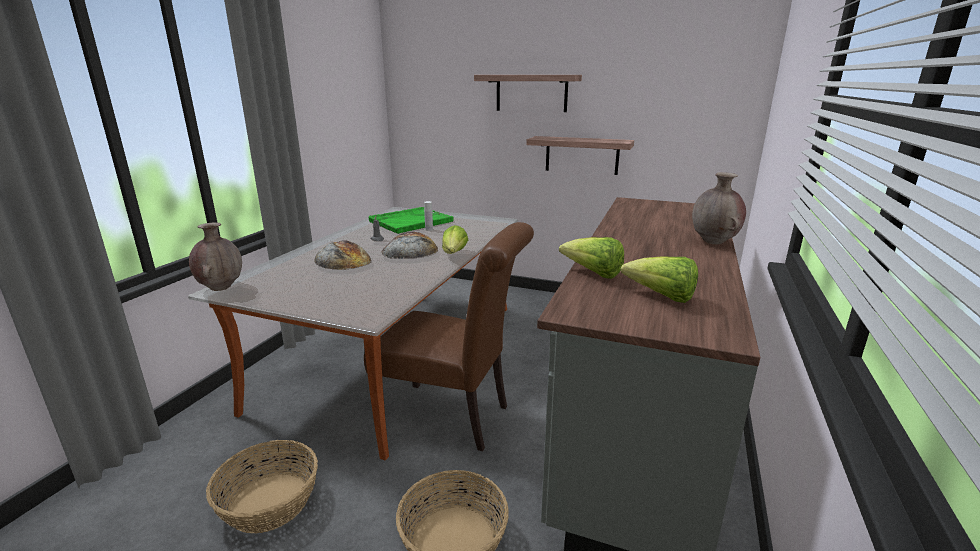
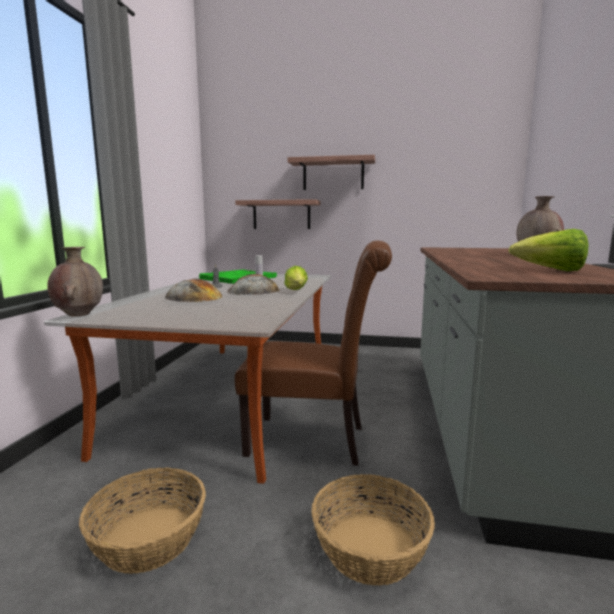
camera: 10 degrees left, 10 degrees down
shelf [526,136,634,175] -> shelf moved to [235,199,321,229]
lettuce [559,237,624,279] -> none

